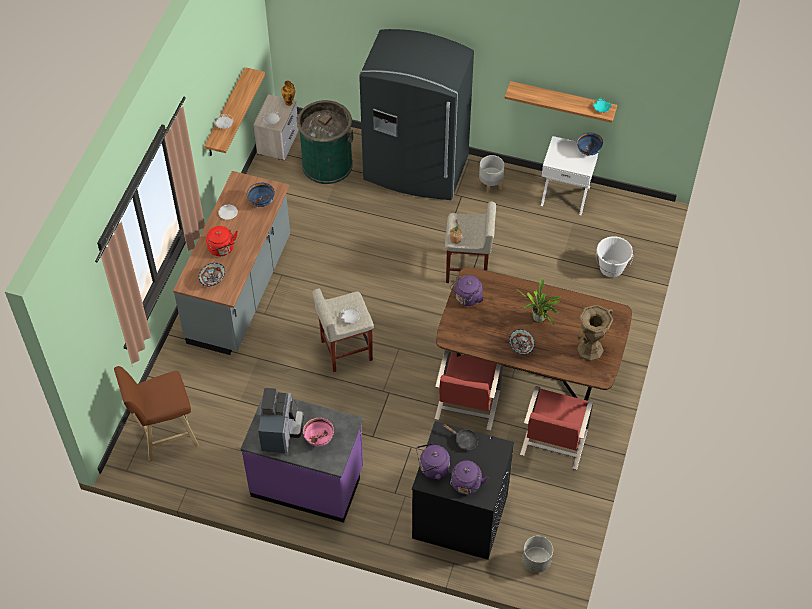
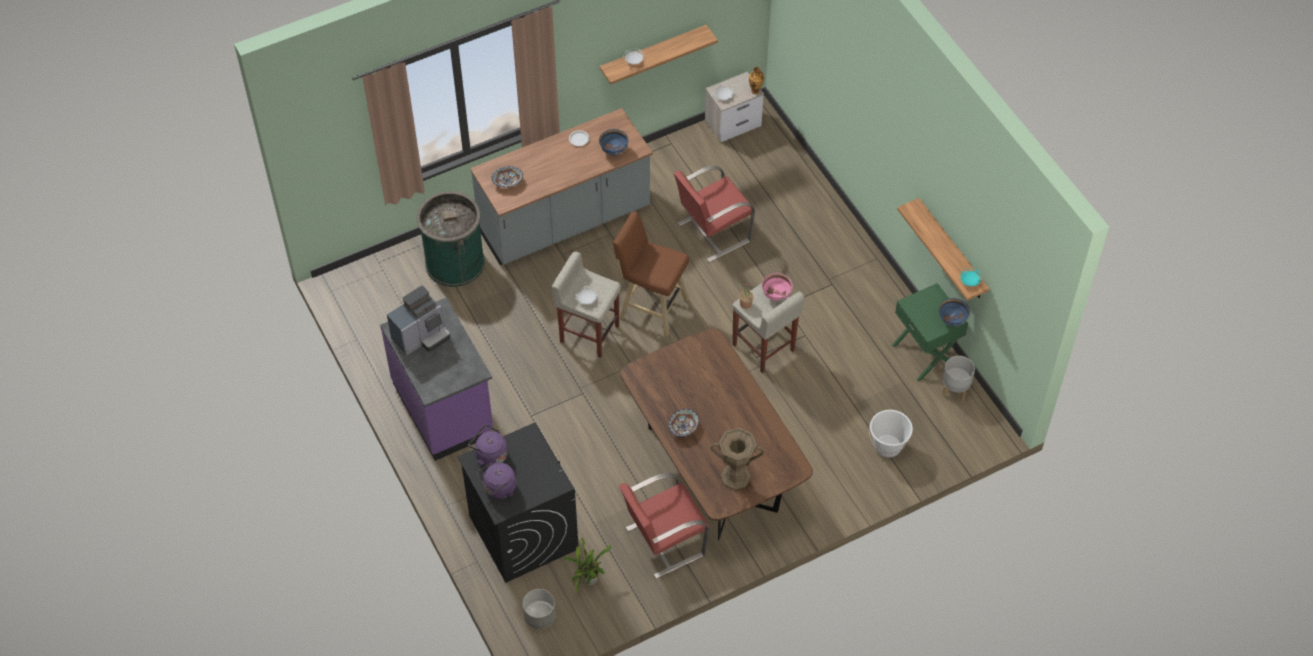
camera: 45 degrees right, 0 degrees up
brown stool [114,366,199,461] -> brown stool moved to [613,211,689,336]
red kettle [206,226,238,256] -> none
green trash can [297,100,353,184] -> green trash can moved to [417,191,485,287]
pink bowl [303,418,334,446] -> pink bowl moved to [762,273,793,301]
grey fridge [359,29,474,200] -> none
red chair [435,350,503,431] -> red chair moved to [674,166,755,262]
black frying pan [443,424,478,450] -> none
purple kettle [450,275,484,306] -> none
grey planter [479,155,504,195] -> grey planter moved to [942,356,975,401]
potted plant [518,278,561,325] -> potted plant moved to [564,537,612,593]
white nightstand [541,136,598,215] -> green nightstand [892,283,968,381]

